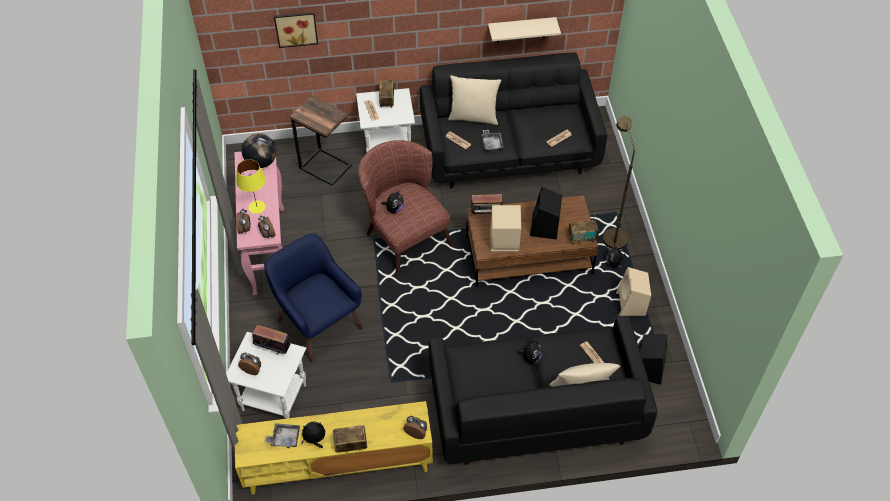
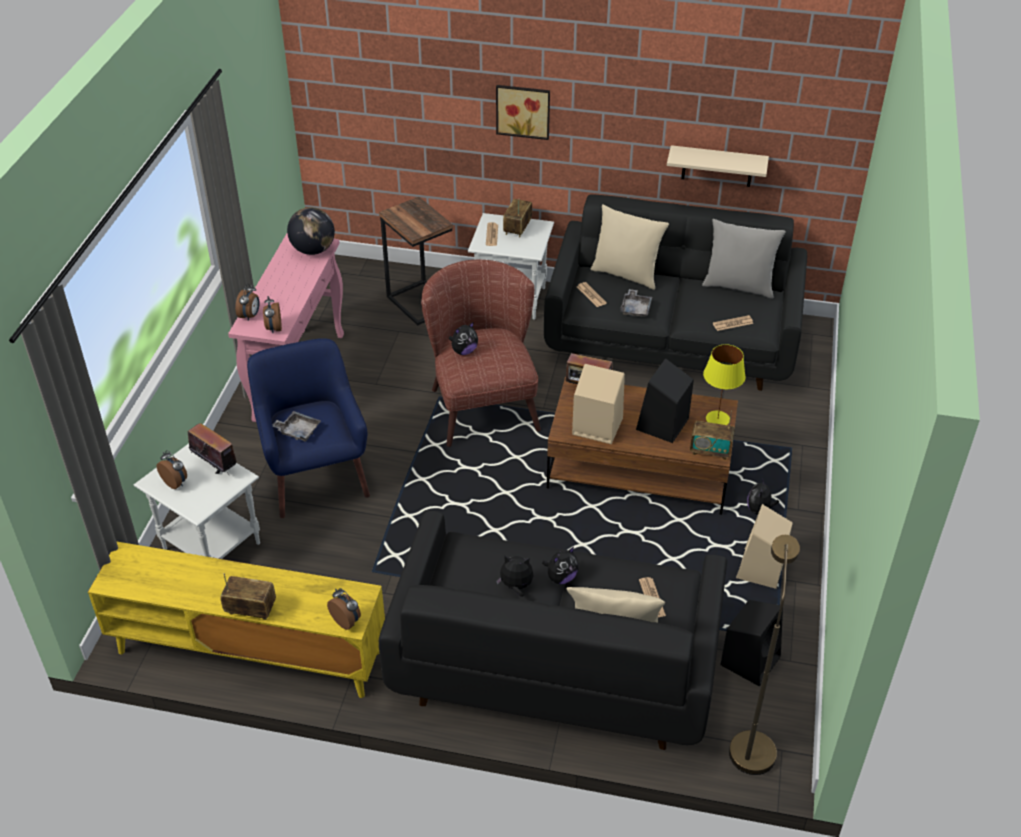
camera: 20 degrees right, 10 degrees down
yellow table lamp [236,159,266,214] -> yellow table lamp moved to [703,344,745,425]
grey tray [264,423,300,448] -> grey tray moved to [273,411,321,442]
picture [274,12,318,48] -> picture moved to [496,85,550,140]
plush toy [301,422,325,448] -> plush toy moved to [496,556,534,597]
brown floor lamp [603,116,635,250] -> brown floor lamp moved to [729,535,800,775]
none -> grey pillow [702,219,786,299]

